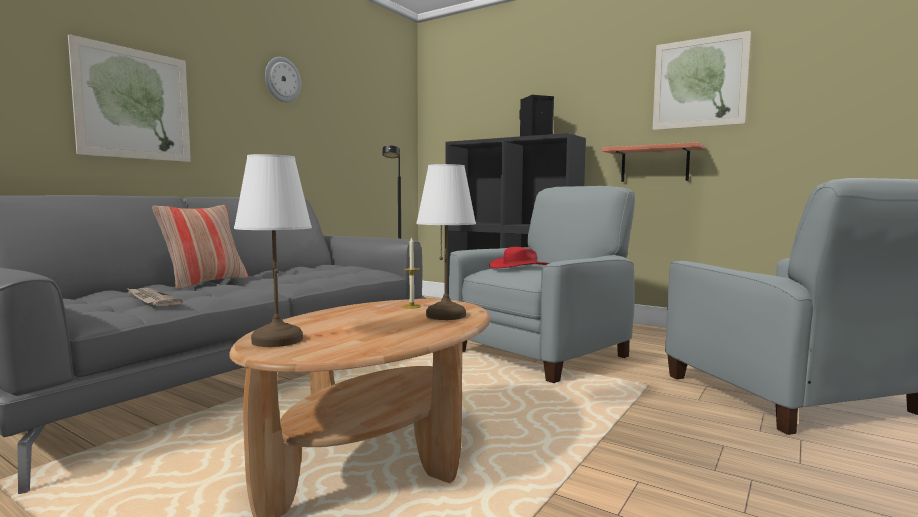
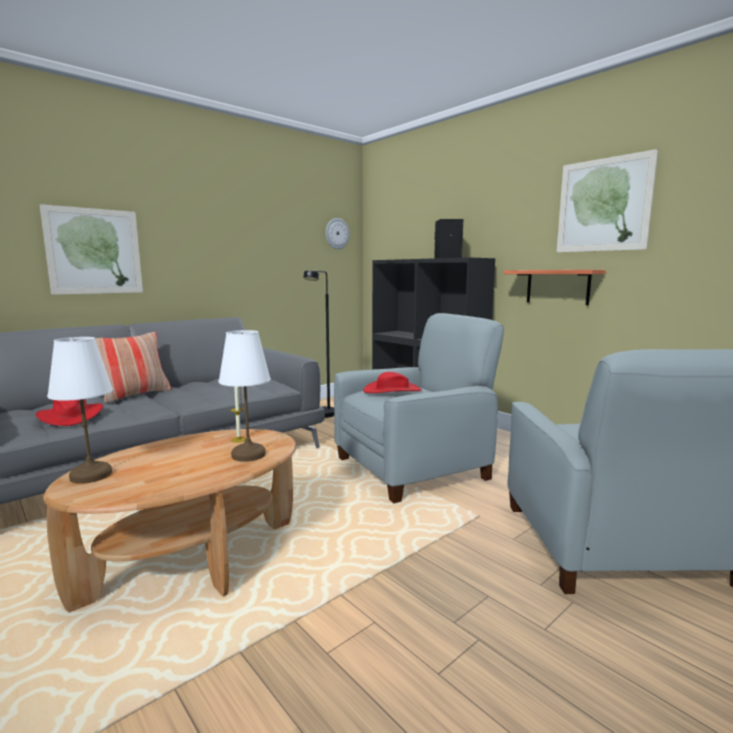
camera: 15 degrees right, 5 degrees up
newspaper [127,288,183,306] -> red hat [36,399,103,426]
wall clock [265,57,301,102] -> wall clock moved to [326,218,350,249]

